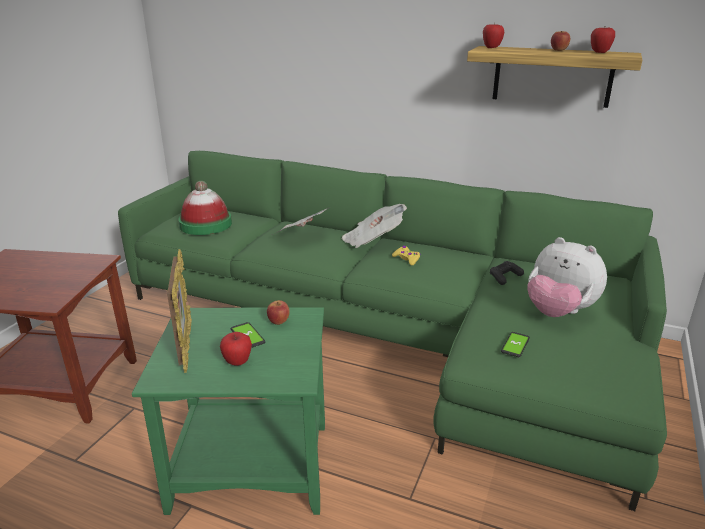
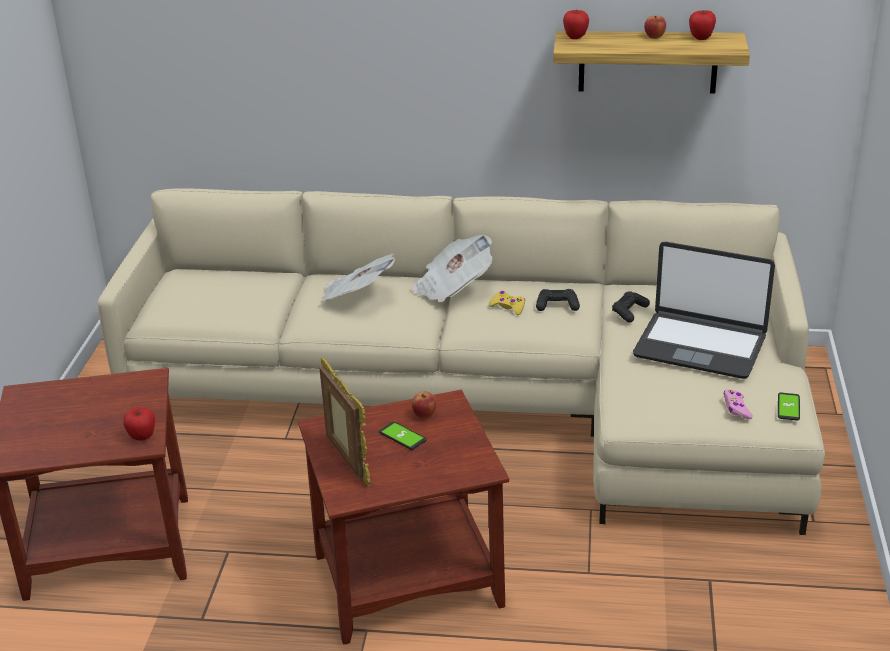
camera: 15 degrees left, 5 degrees up
green sofa [118,151,667,511] -> beige sofa [98,188,825,535]
green side table [132,307,325,515] -> brown side table [298,390,509,645]
hat [178,181,232,235] -> none
apple [220,332,252,366] -> apple moved to [123,407,155,441]
phone [501,332,530,357] -> phone moved to [778,393,800,421]
plush toy [527,237,607,317] -> laptop [633,242,775,379]
none -> black game controller [536,289,580,311]
none -> pink game controller [724,389,753,419]

